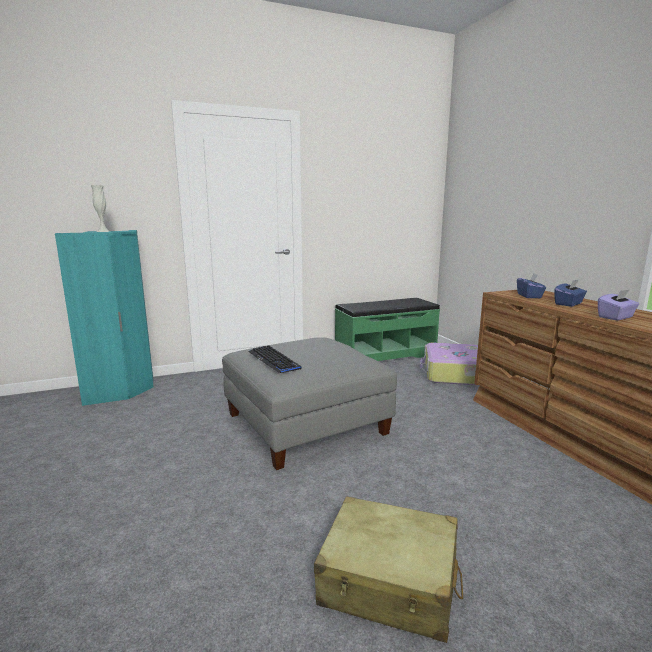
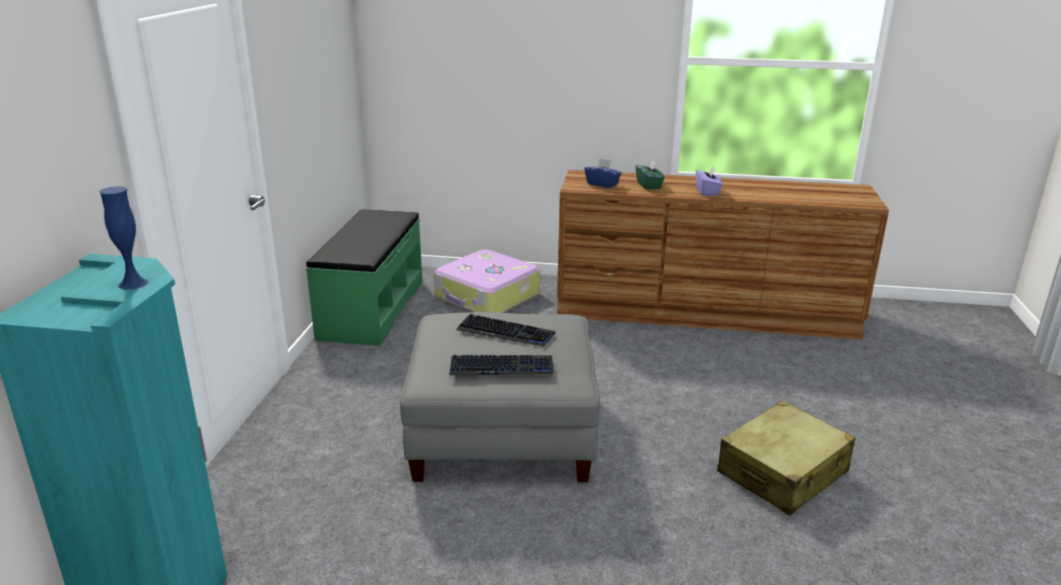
camera: 60 degrees left, 10 degrees up
white vase [91,185,110,232] -> blue vase [99,186,148,290]
blue tissue box [554,279,587,307] -> green tissue box [636,159,665,190]
none -> keyboard [456,314,555,347]

